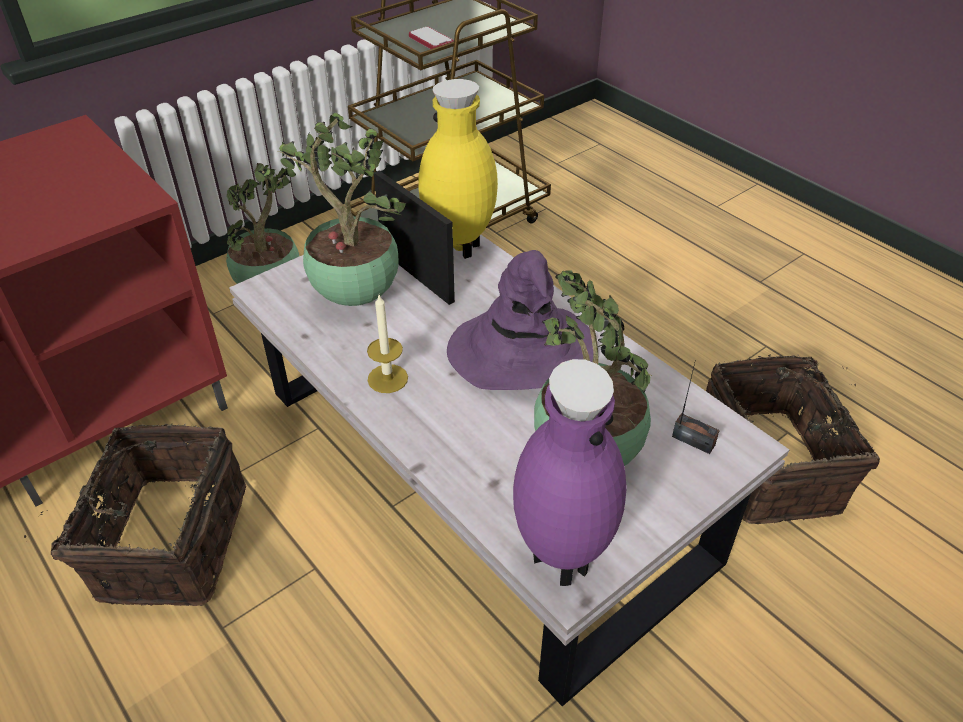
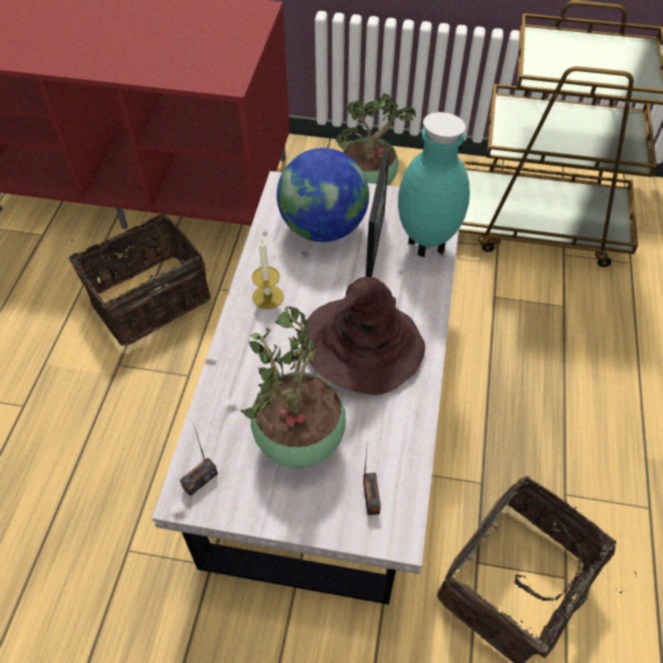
camera: 50 degrees right, 10 degrees up
potted plant [277,113,407,306] -> globe [277,148,369,242]
phone [409,27,454,49] -> none
yellow vase [418,79,498,259] -> turquoise vase [398,112,470,257]
purple hat [447,250,593,390] -> brown hat [301,277,425,395]
purple vase [513,359,627,586] -> radio [180,426,218,496]

